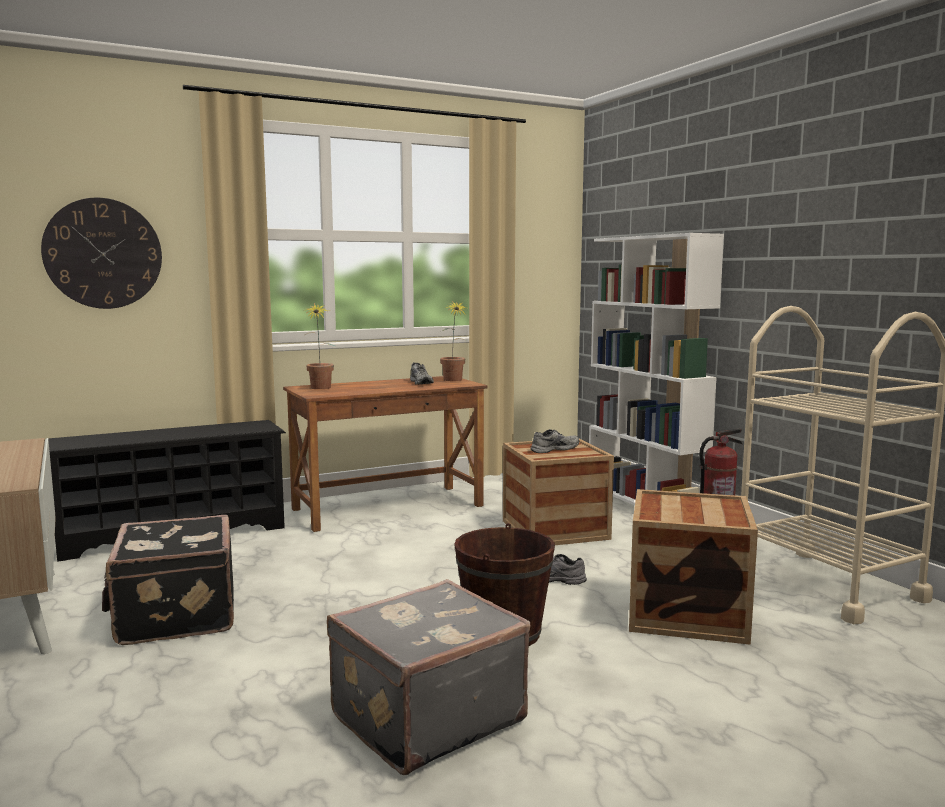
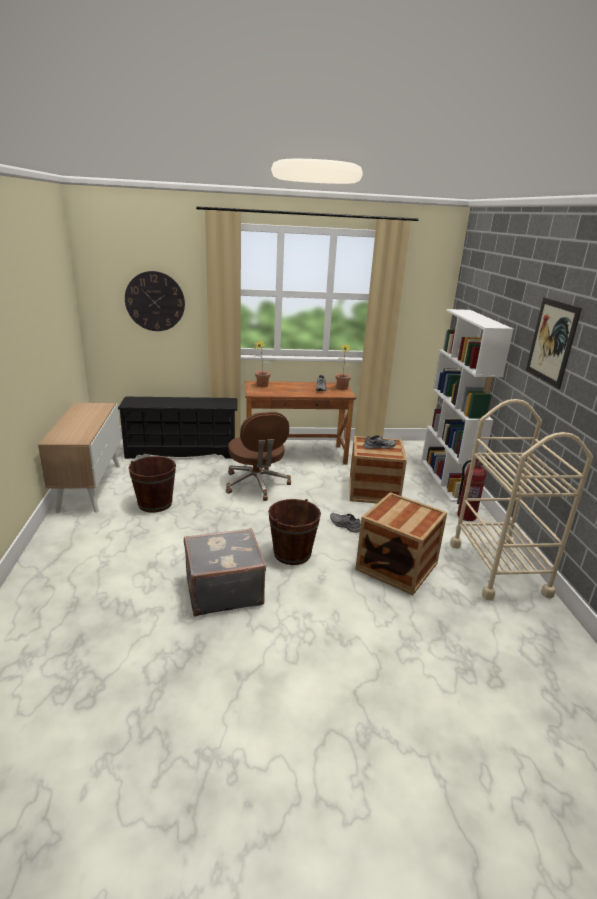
camera: 20 degrees right, 15 degrees up
black suitcase [102,515,234,645] -> brown bucket [128,456,176,512]
none -> brown office chair [226,412,291,501]
none -> picture [526,297,582,389]

